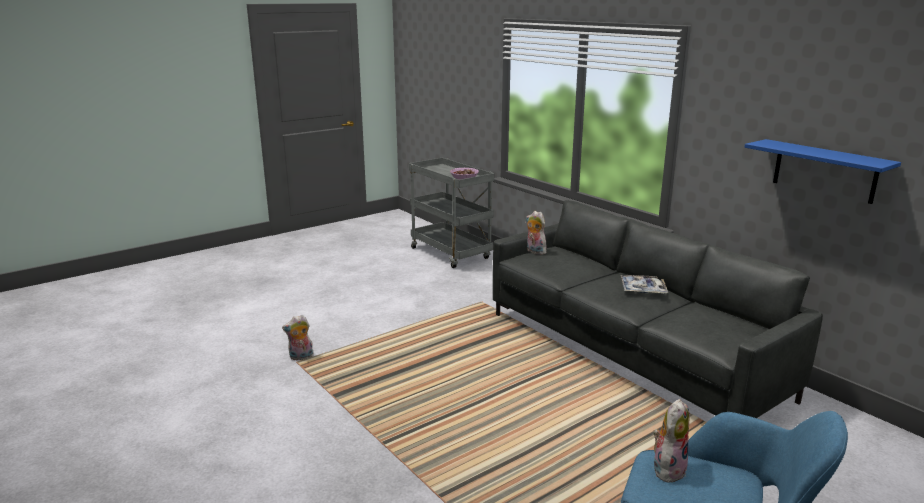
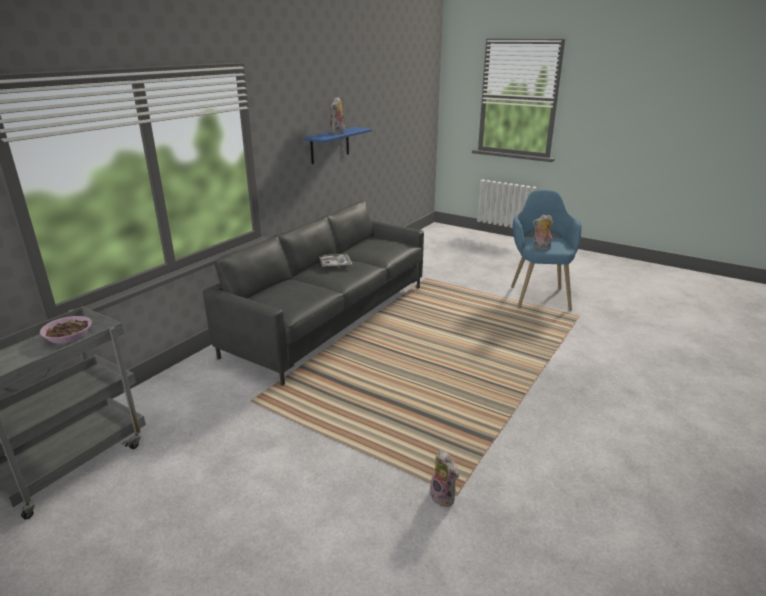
camera: 110 degrees left, 5 degrees up
plush toy [526,211,546,255] -> plush toy moved to [330,97,345,134]

